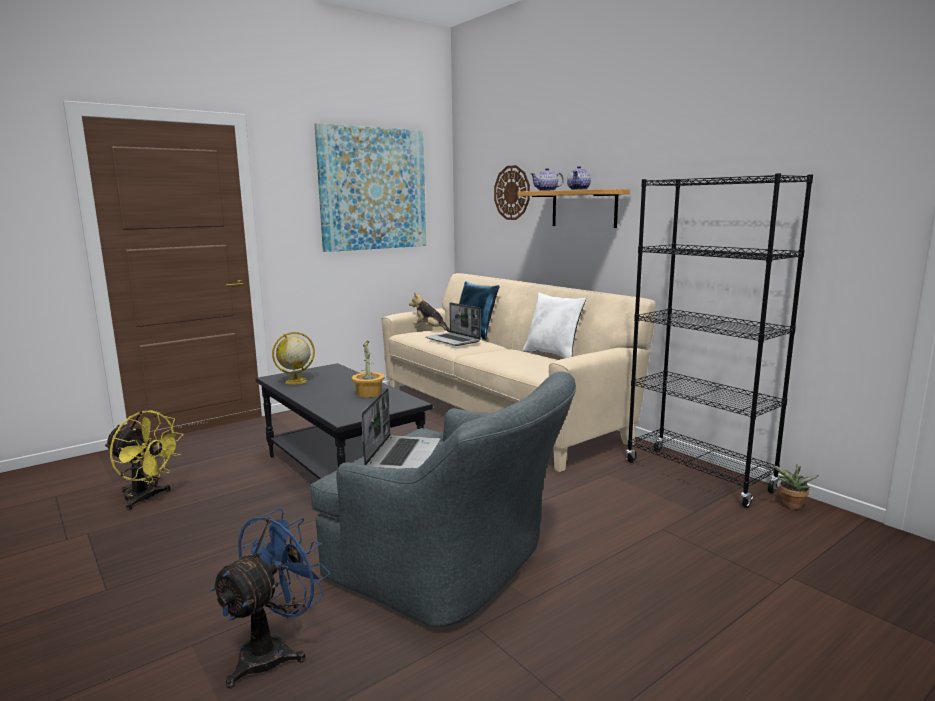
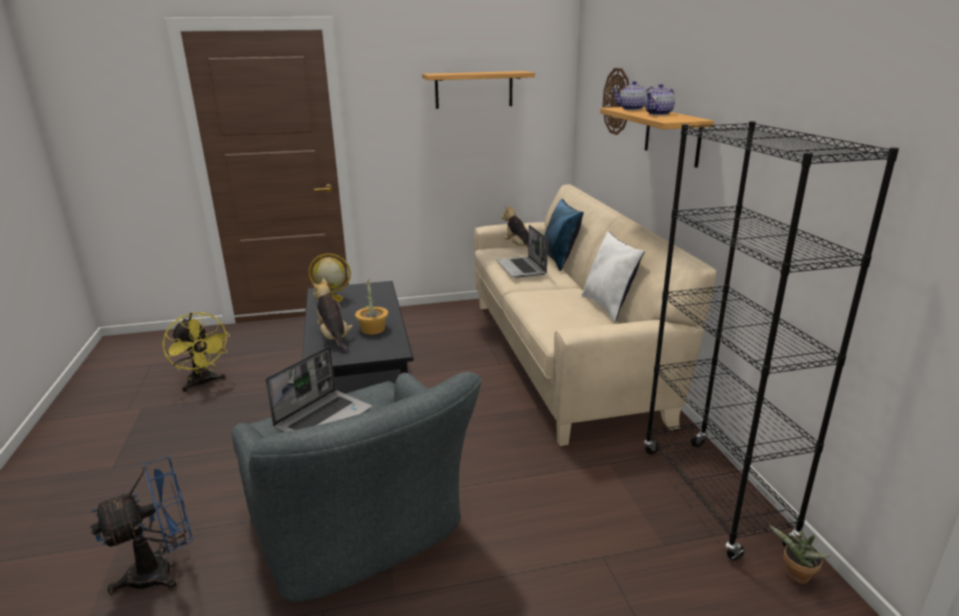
camera: 25 degrees right, 10 degrees up
picture [314,123,426,252] -> shelf [422,71,535,109]
none -> plush toy [312,278,353,354]

